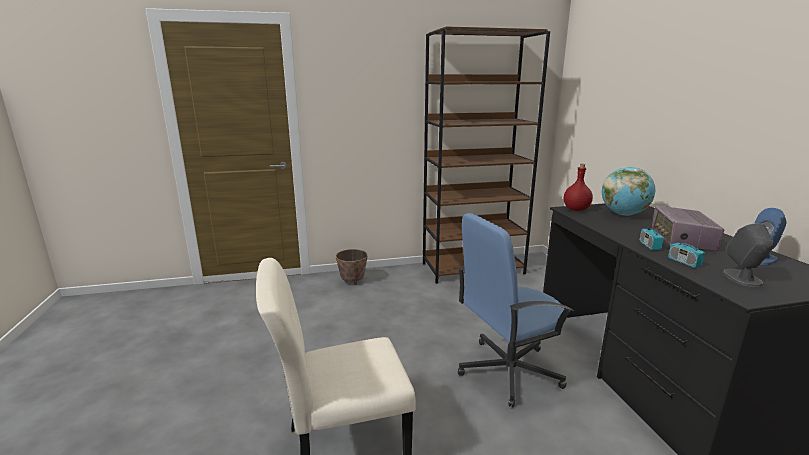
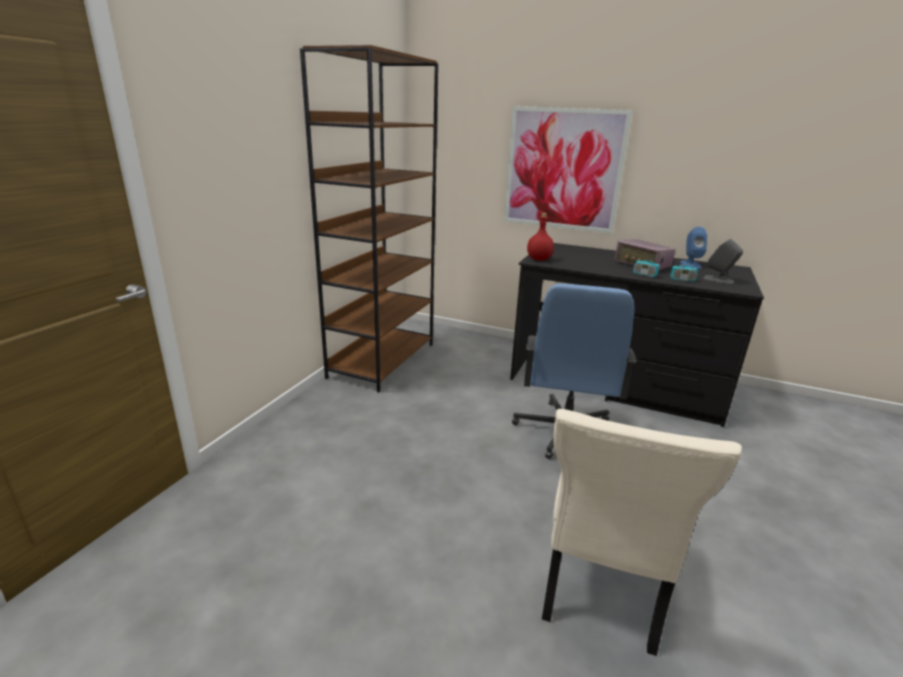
camera: 55 degrees left, 5 degrees up
planter [335,249,368,285] -> none
globe [602,167,655,215] -> none
none -> picture [504,106,633,234]

